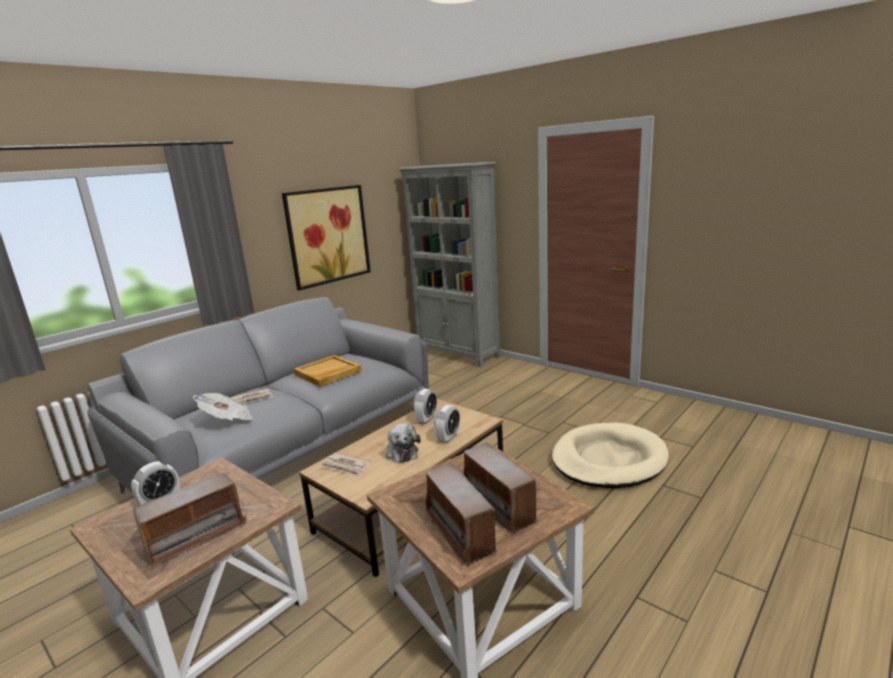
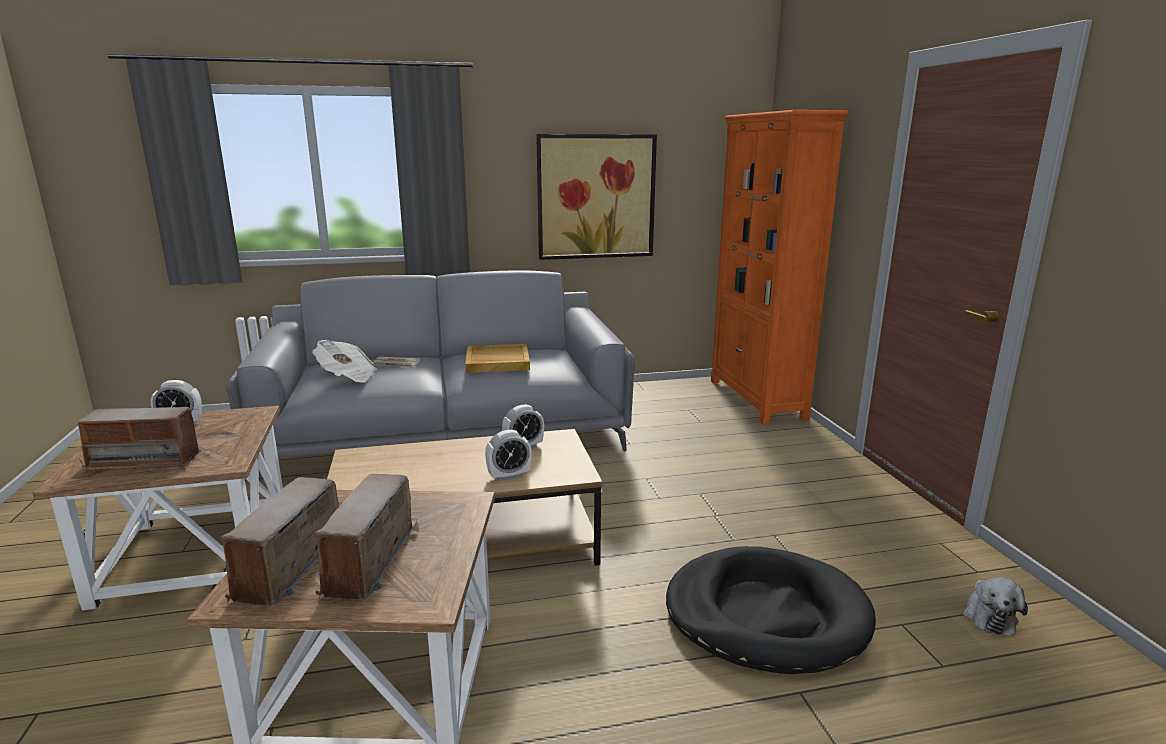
camera: 35 degrees right, 0 degrees up
newspaper [322,452,371,477] -> none
plush toy [386,423,421,463] -> plush toy moved to [963,577,1028,636]
grey bookcase [398,161,500,367] -> orange bookcase [711,110,848,425]
beige dog bed [552,423,669,488] -> black dog bed [666,546,876,674]

